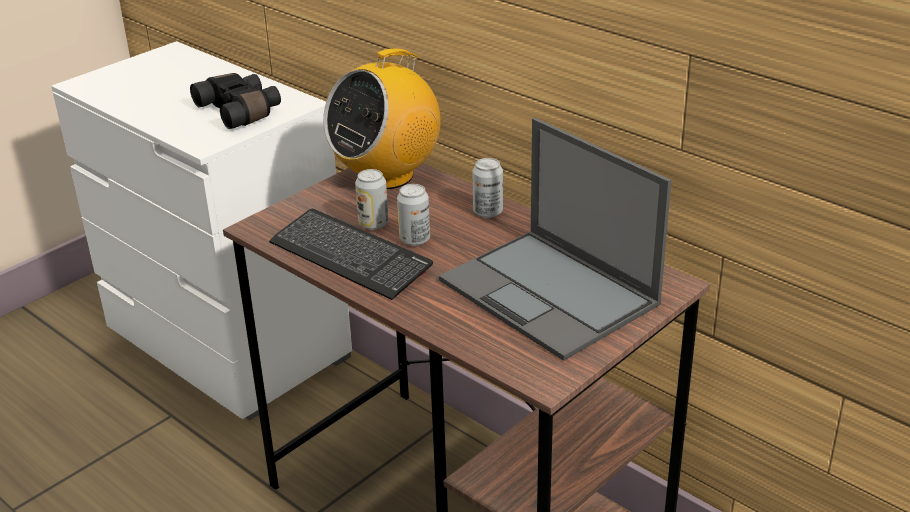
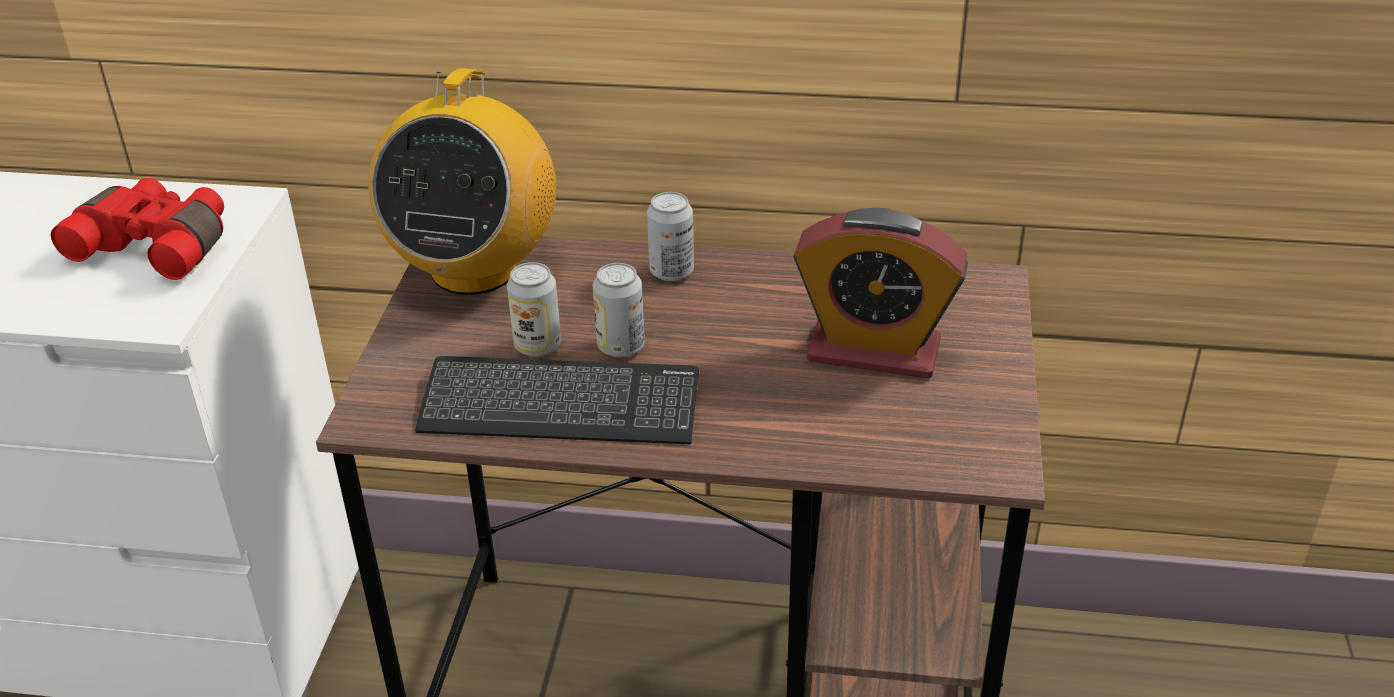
camera: 35 degrees left, 5 degrees up
black binoculars [190,73,281,129] -> red binoculars [51,178,224,280]
laptop [439,118,671,361] -> alarm clock [793,208,968,379]

